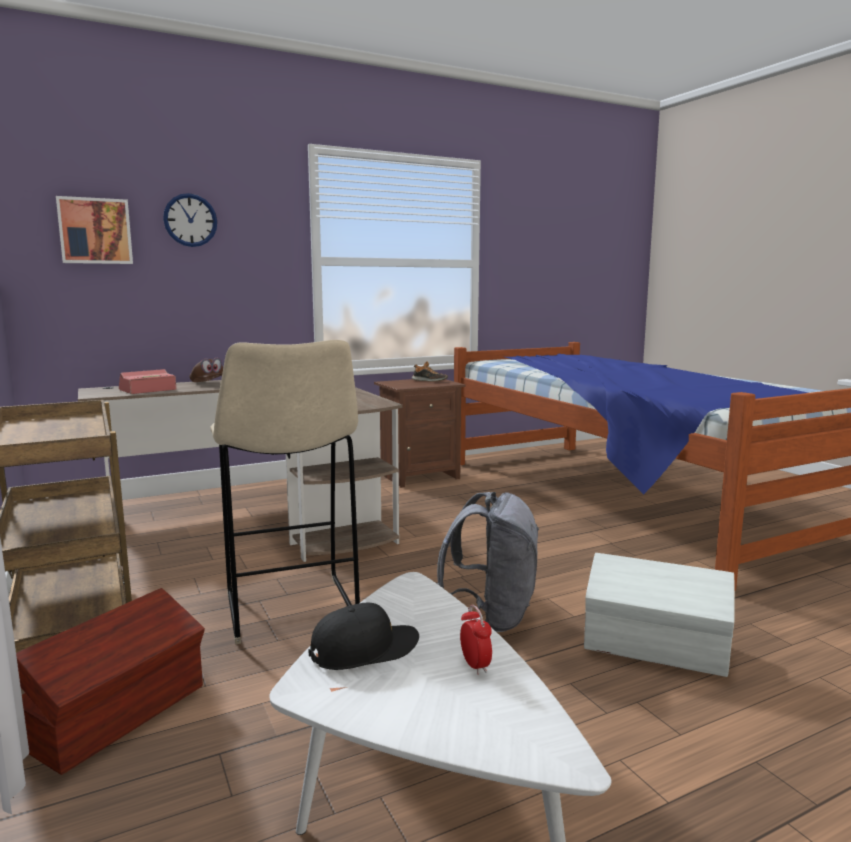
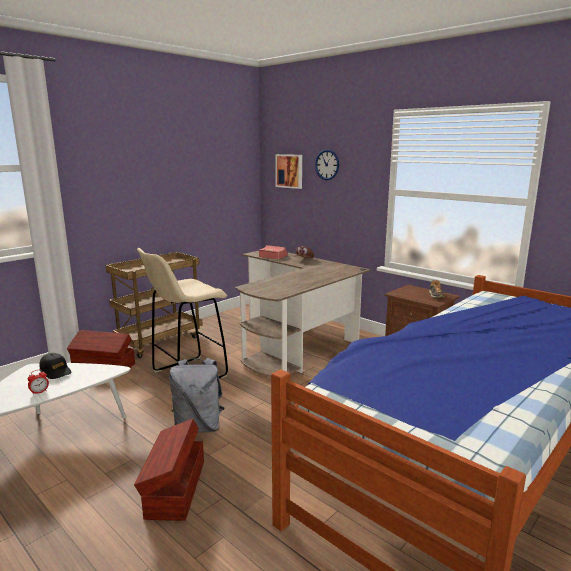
camera: 70 degrees right, 5 degrees up
white storage box [584,553,735,677] -> brown storage box [134,419,204,521]

